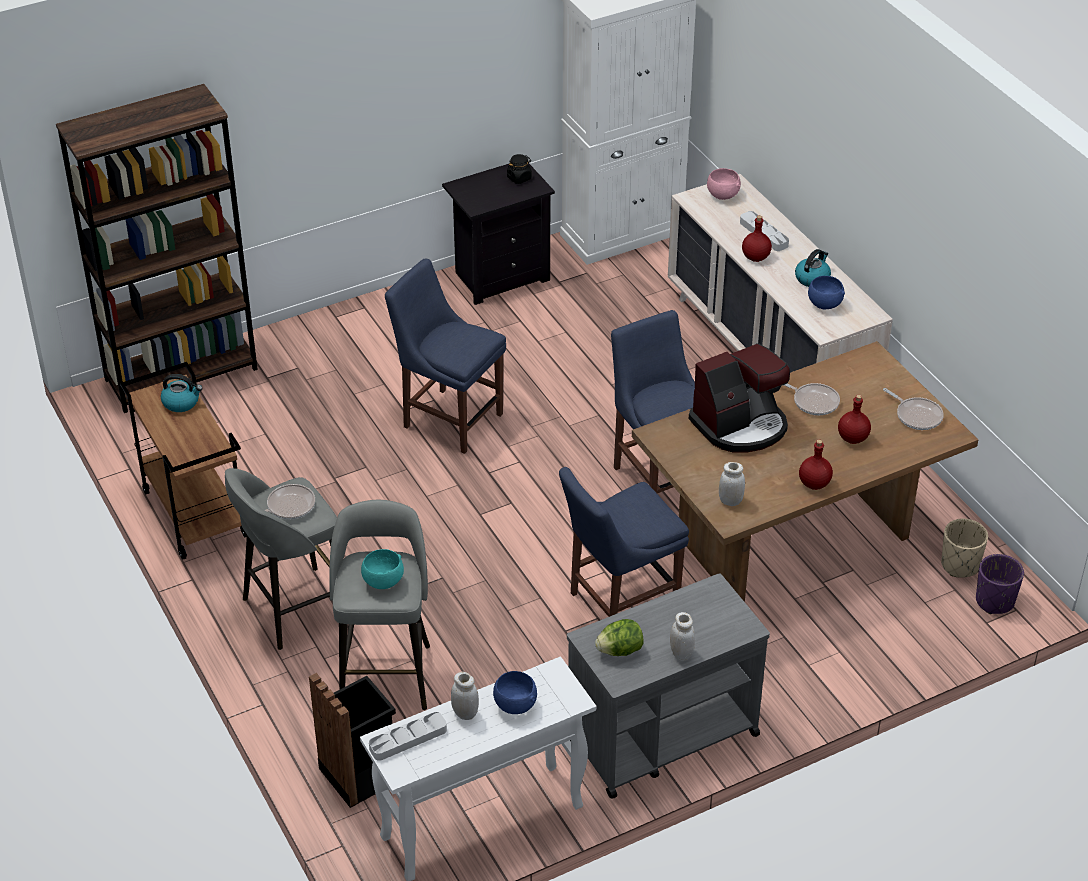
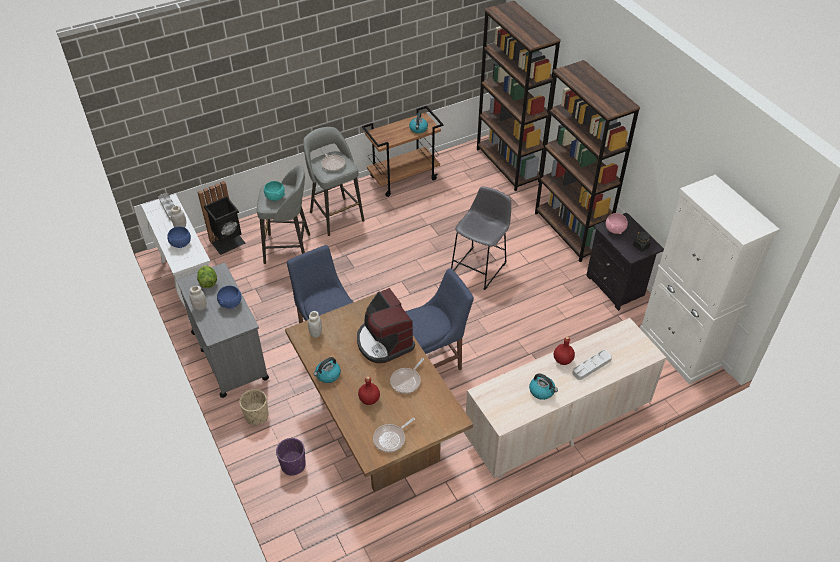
camera: 90 degrees right, 5 degrees up
blue chair [385,258,506,454] -> grey stool [451,187,511,290]
pink bowl [707,168,741,200] -> pink bowl moved to [606,213,628,234]
red bottle [799,440,833,490] -> kettle [314,357,341,383]
blue bowl [808,276,845,309] -> blue bowl moved to [217,286,242,309]
beige planter [941,519,988,578] -> beige planter moved to [239,389,269,425]
purple planter [976,554,1024,614] -> purple planter moved to [276,438,306,476]
none -> brown bookcase [535,60,640,262]

